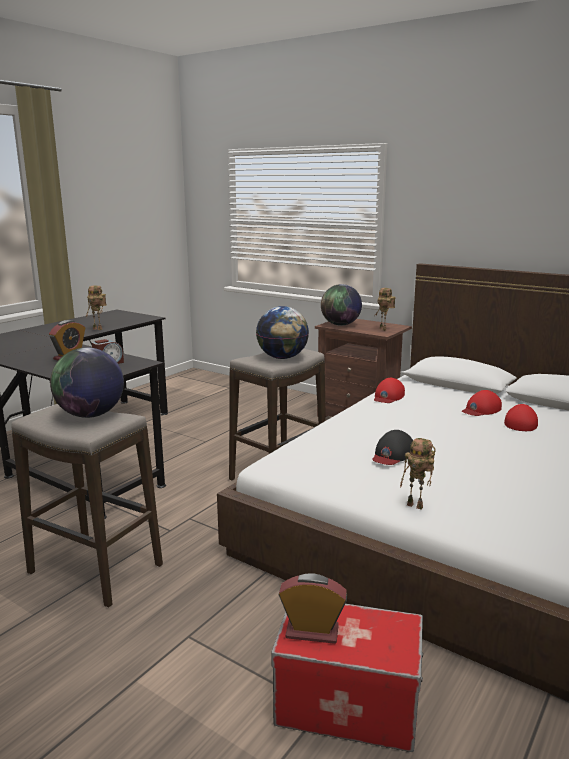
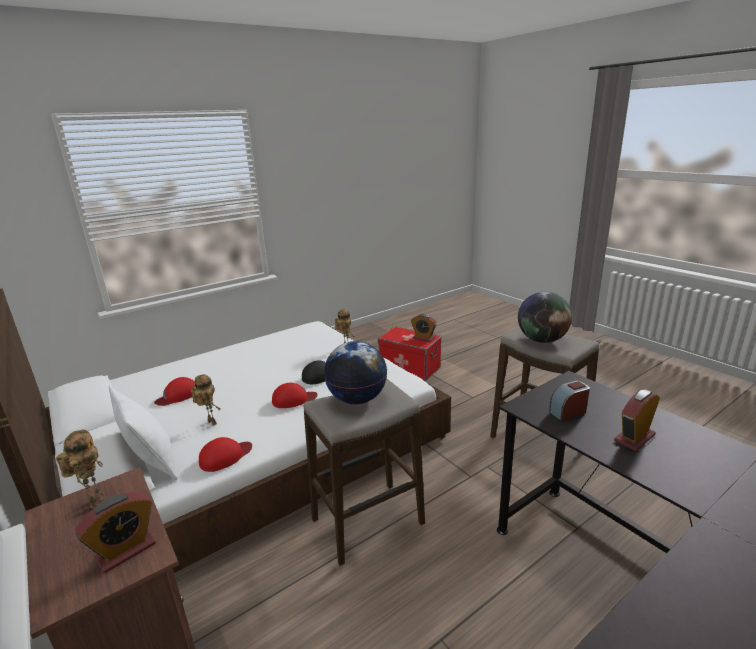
camera: 160 degrees left, 5 degrees up
toy robot [86,286,107,330] -> toy robot moved to [191,374,221,426]
globe [321,284,362,326] -> alarm clock [75,492,156,574]
red cap [462,390,502,416] -> red cap moved to [272,383,318,408]
none -> white pillow [108,385,178,480]

